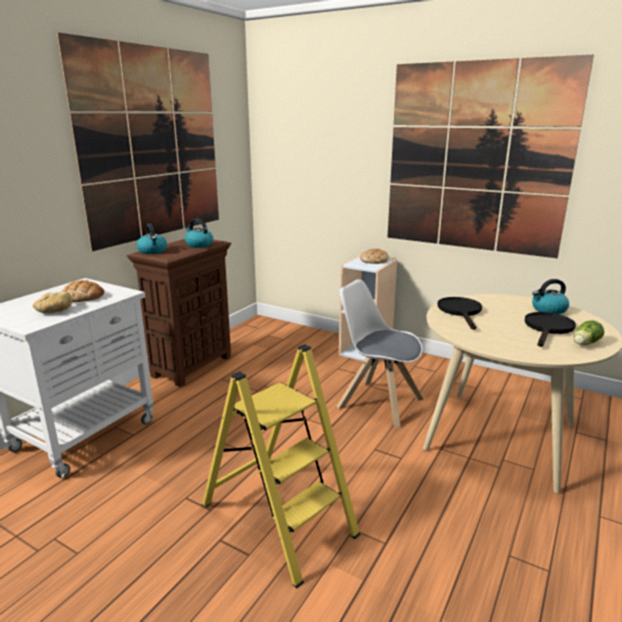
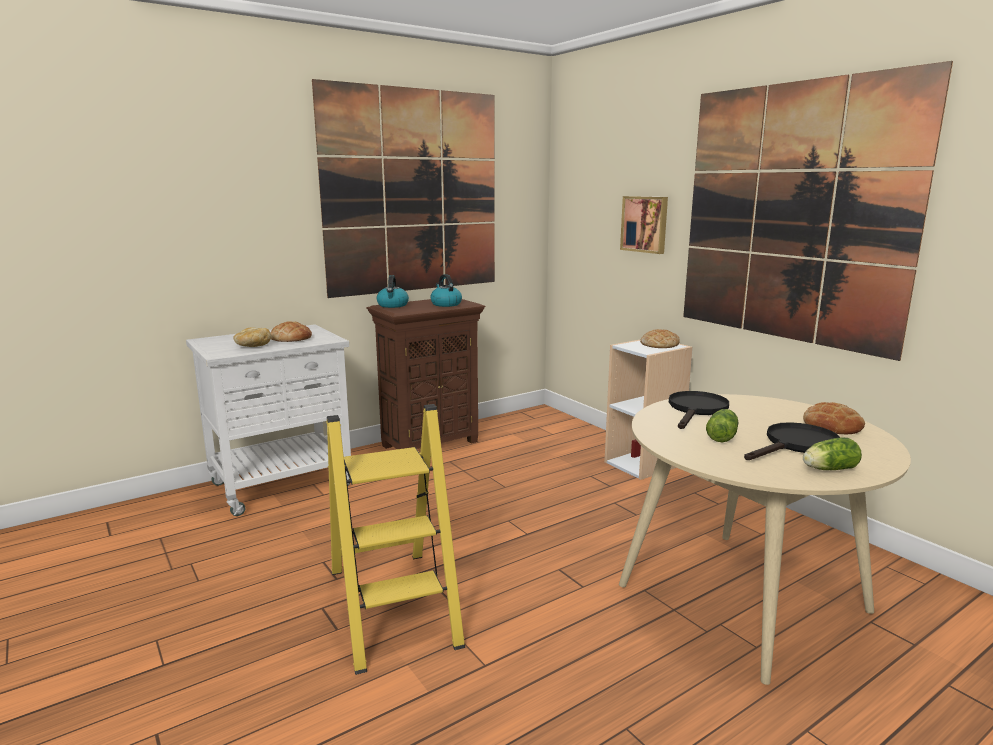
camera: 25 degrees right, 5 degrees down
chair [337,279,424,428] -> none
kettle [532,279,569,314] -> bread [803,402,865,434]
none -> picture [620,196,668,254]
none -> lettuce [706,409,738,443]

